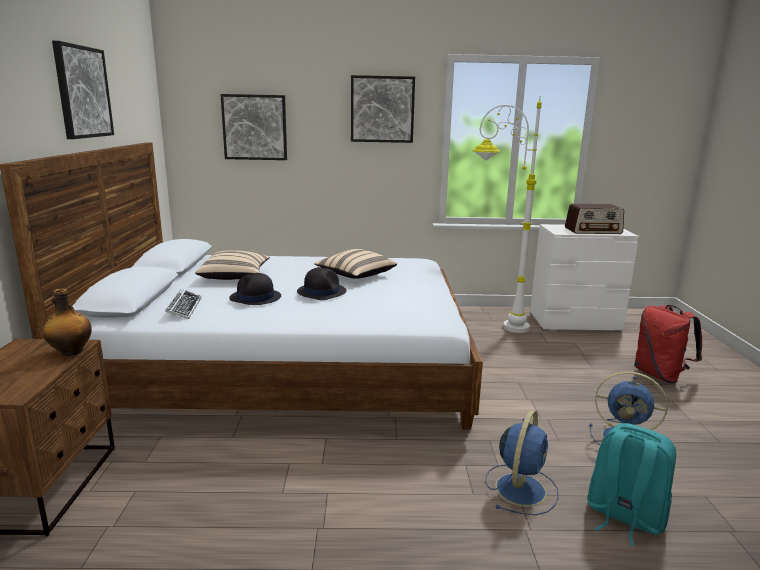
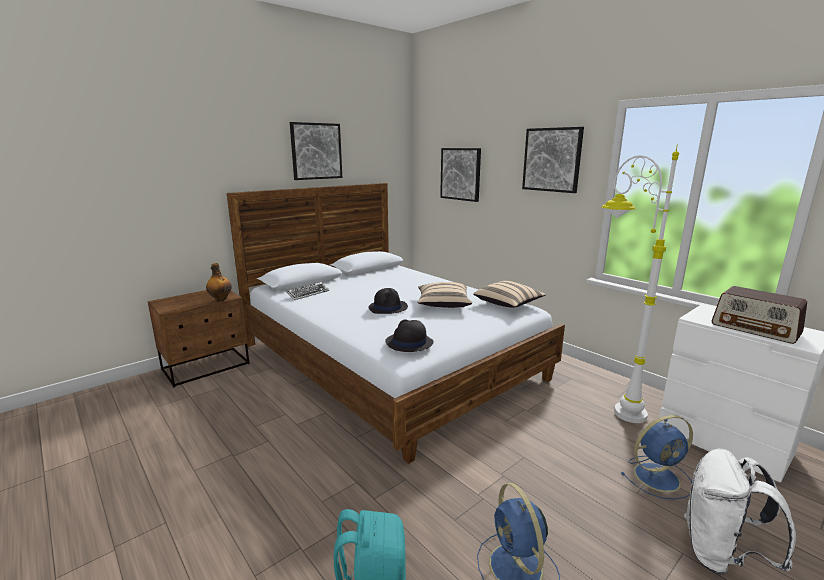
camera: 50 degrees right, 0 degrees up
beige pillow [195,250,270,280] -> beige pillow moved to [473,281,546,308]
black hat [229,273,281,305] -> black hat moved to [385,319,433,352]
blue fan [485,410,559,515] -> blue fan moved to [621,415,693,499]
red backpack [634,305,702,384] -> white backpack [684,448,796,575]

